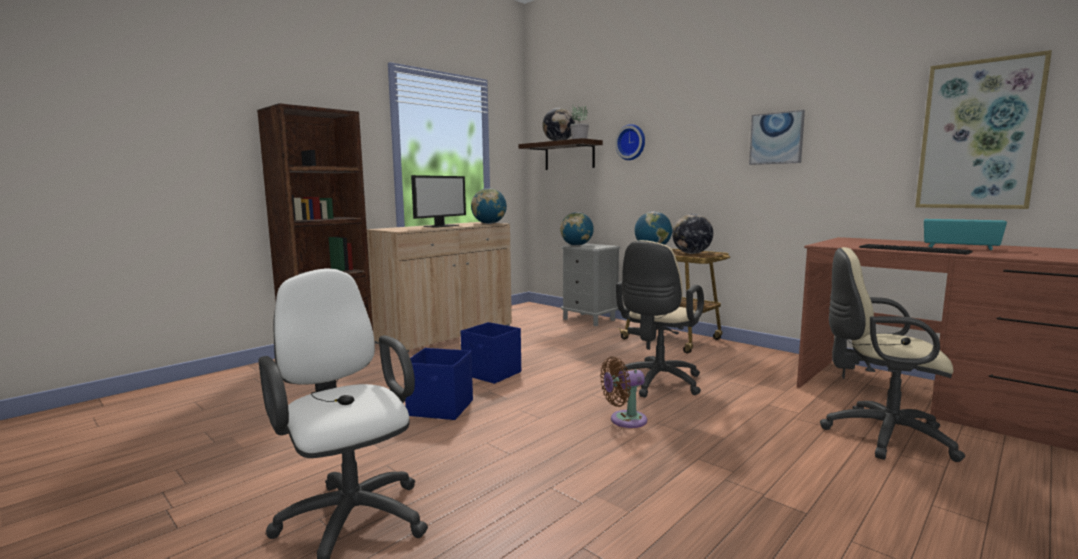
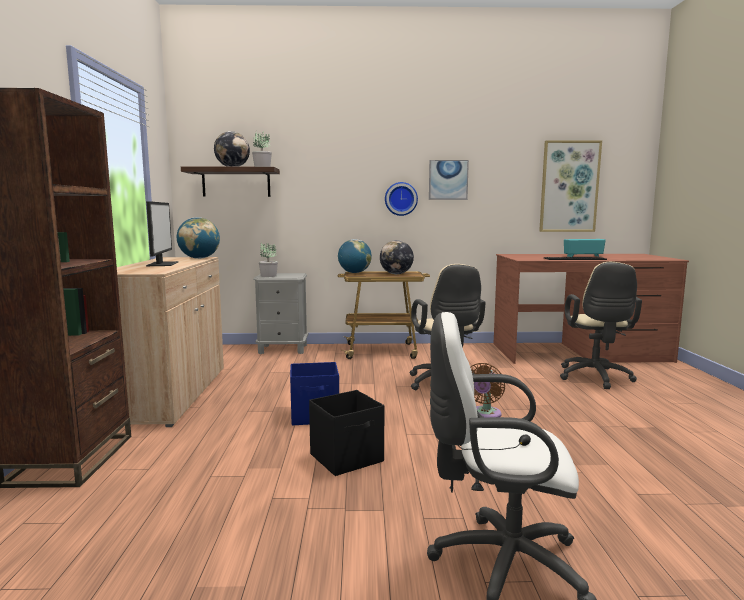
camera: 45 degrees left, 0 degrees up
blue storage box [405,348,473,420] -> black storage box [309,390,384,476]
globe [560,212,594,246] -> potted plant [259,243,278,277]
wall clock [615,124,645,160] -> wall clock moved to [385,182,418,216]
beige office chair [820,247,965,462] -> beige office chair turned 60 degrees counterclockwise [560,262,642,389]

